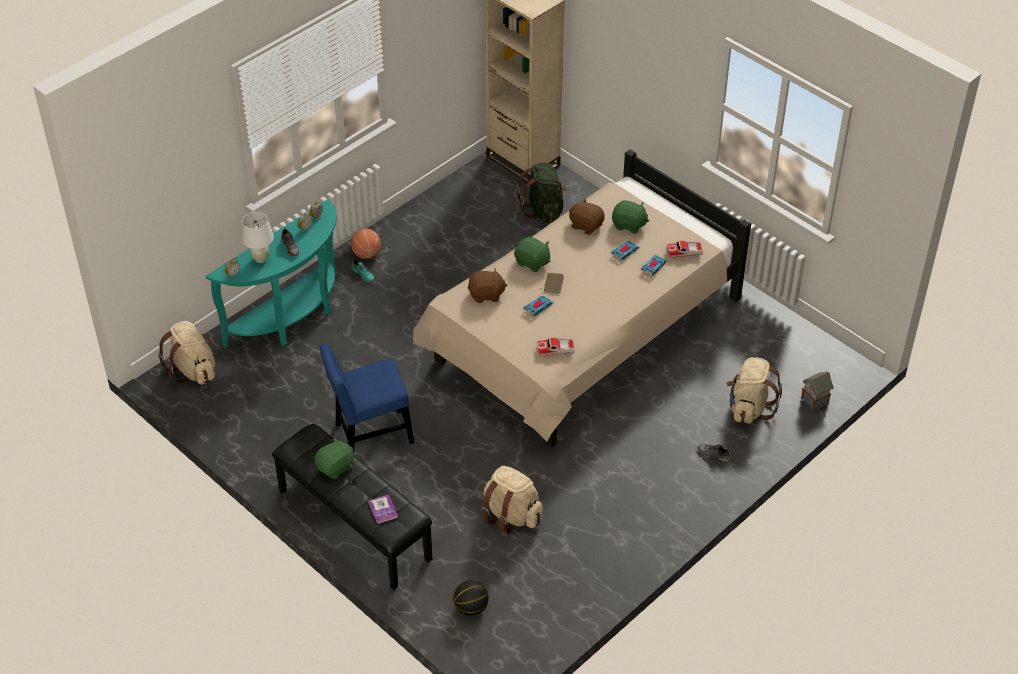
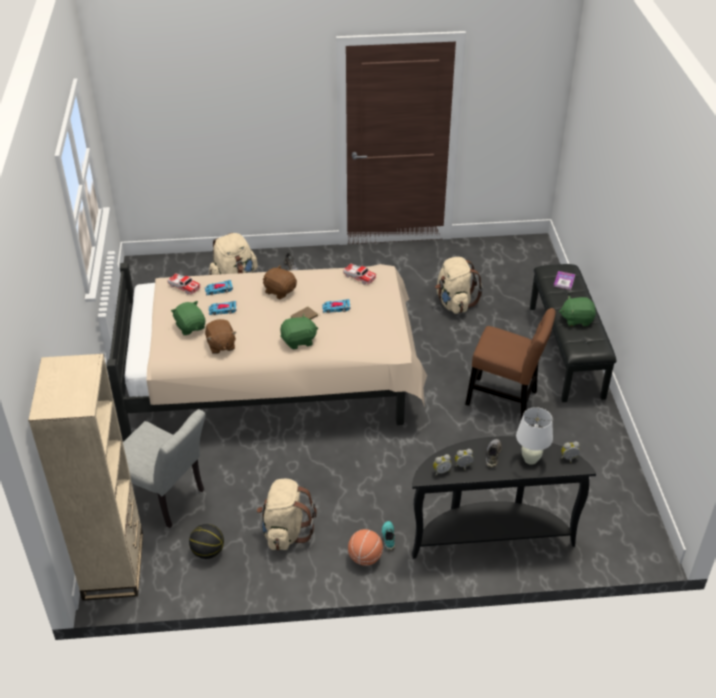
camera: 140 degrees left, 5 degrees down
beige backpack [158,321,215,385] -> beige backpack moved to [257,479,317,551]
turquoise console table [206,199,337,348] -> black console table [412,436,596,559]
blue chair [320,343,414,452] -> brown chair [465,308,556,419]
basketball [453,580,489,616] -> basketball moved to [189,524,224,559]
brown plush toy [468,268,507,303] -> brown plush toy moved to [263,265,297,300]
green plush toy [514,237,550,272] -> green plush toy turned 90 degrees clockwise [280,314,318,350]
green backpack [517,163,567,224] -> grey chair [123,409,206,528]
toy house [801,371,834,412] -> none

